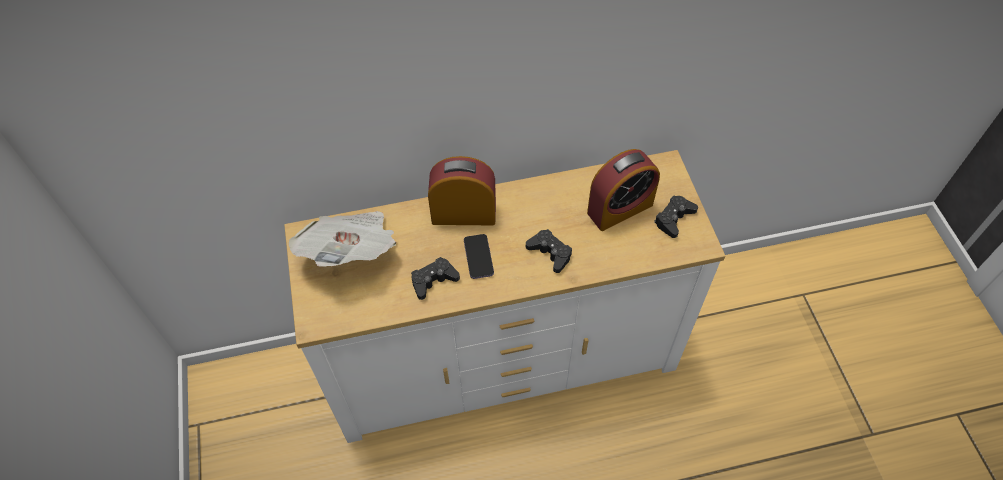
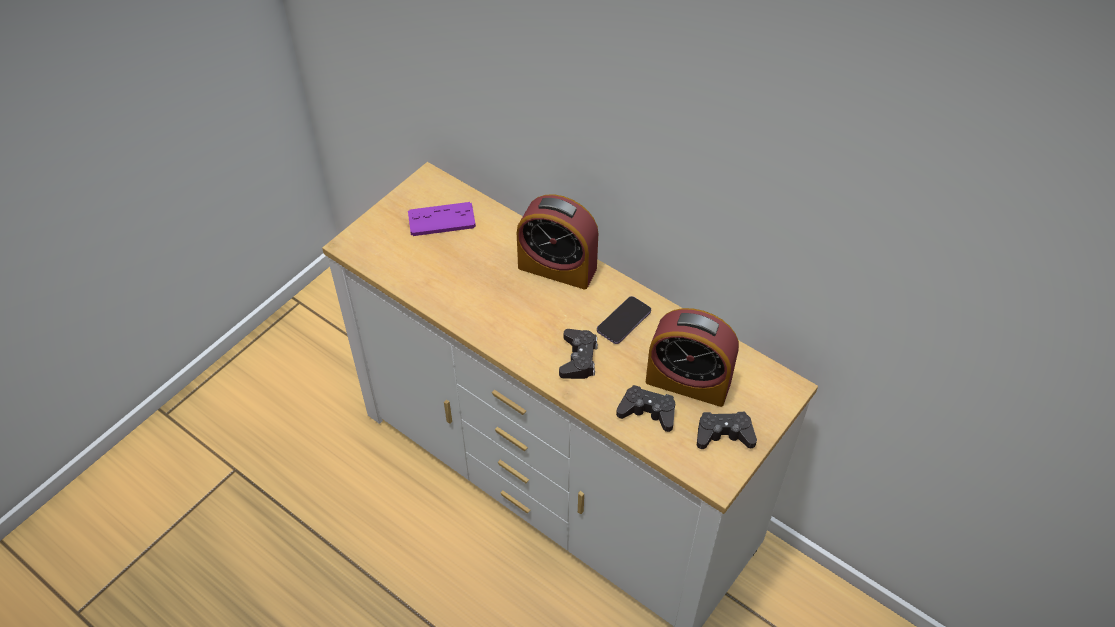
camera: 50 degrees right, 5 degrees down
newspaper [289,211,396,267] -> purple game controller [408,202,476,236]
black game controller [411,257,460,300] -> black game controller moved to [616,385,675,432]
alarm clock [428,156,496,225] -> alarm clock turned 150 degrees clockwise [517,194,598,289]
phone [464,234,494,279] -> phone moved to [597,296,651,344]

